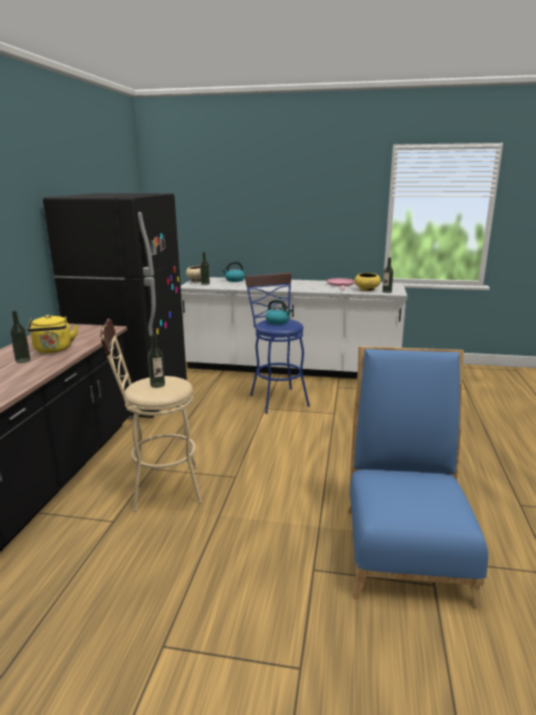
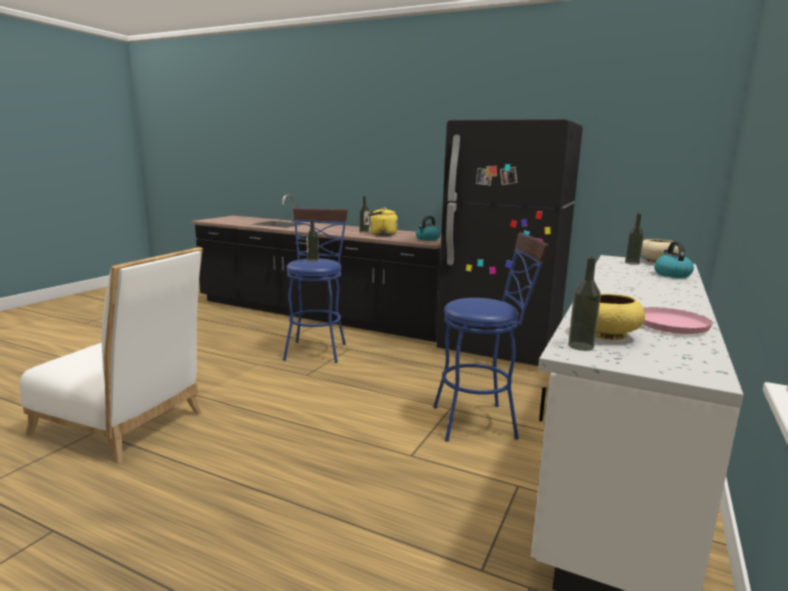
camera: 105 degrees right, 5 degrees down
beige stool [100,319,202,512] -> blue stool [283,208,348,363]
kettle [265,299,292,325] -> kettle moved to [416,216,440,241]
blue chair [348,346,488,610] -> white chair [20,247,203,464]

